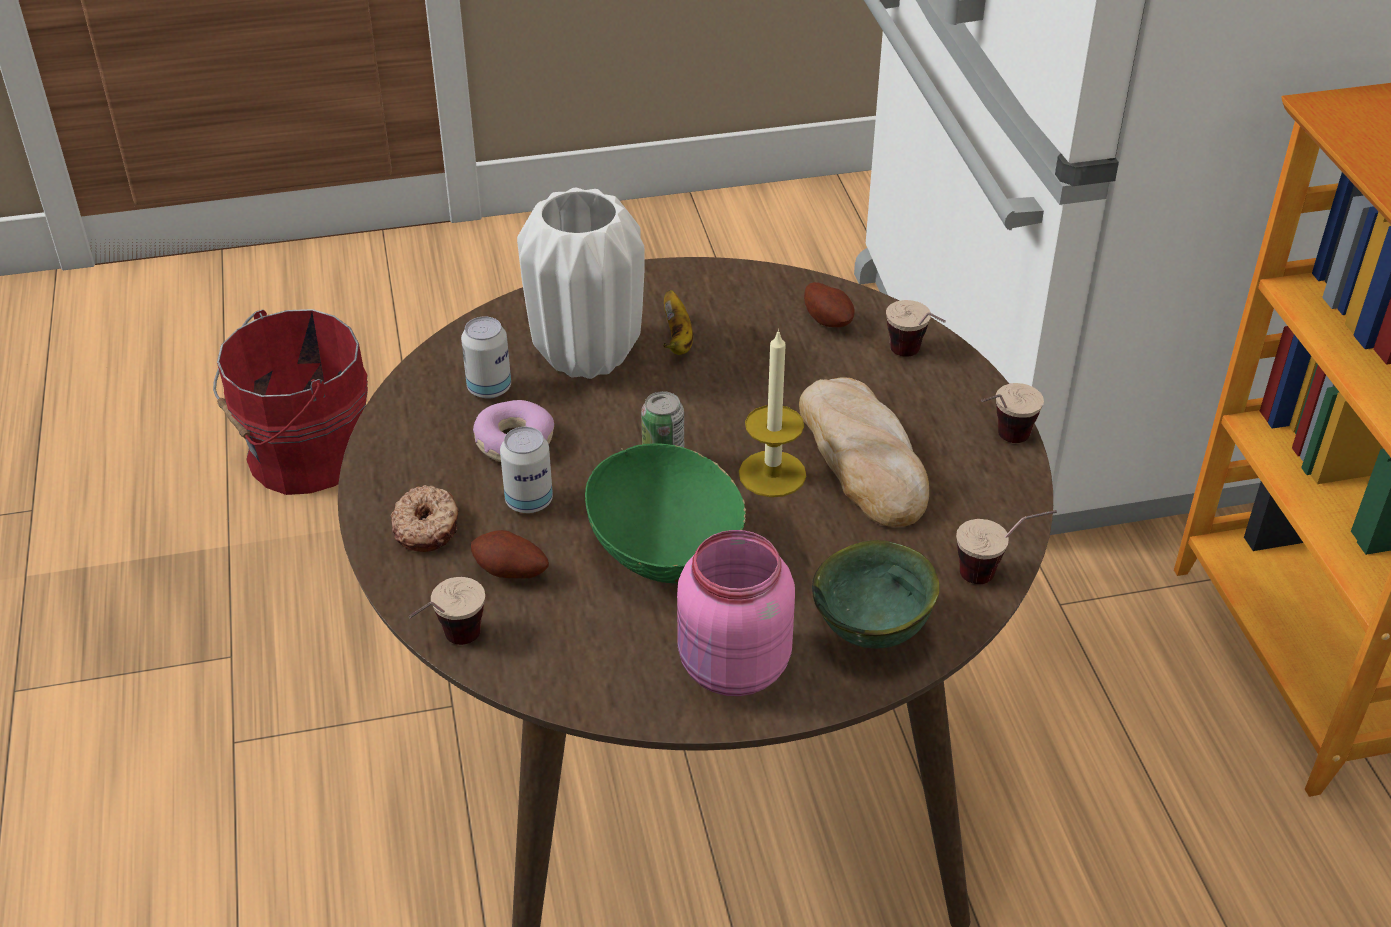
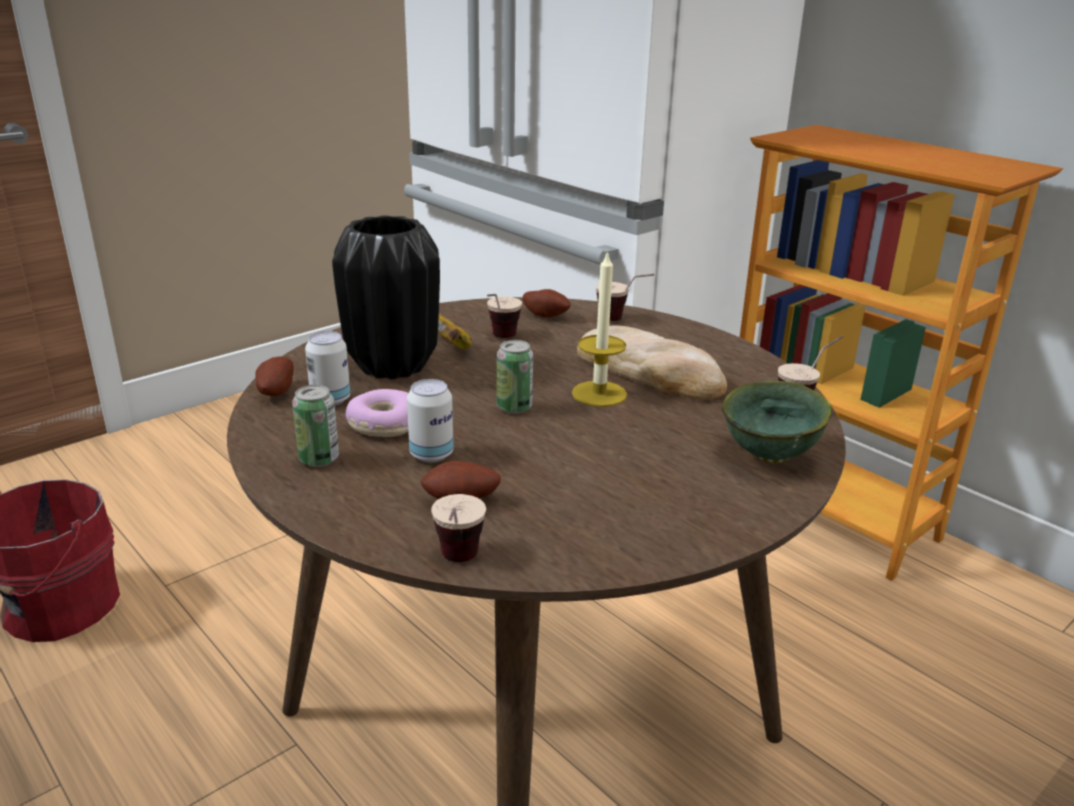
camera: 30 degrees left, 15 degrees down
donut [390,485,459,552] -> none
white vase [517,188,645,379] -> black vase [332,215,440,379]
green bowl [585,443,746,583] -> none
pink jar [677,530,795,696] -> none
cup [981,383,1044,443] -> cup moved to [487,294,522,338]
none -> potato [255,356,294,396]
none -> can [292,385,339,467]

